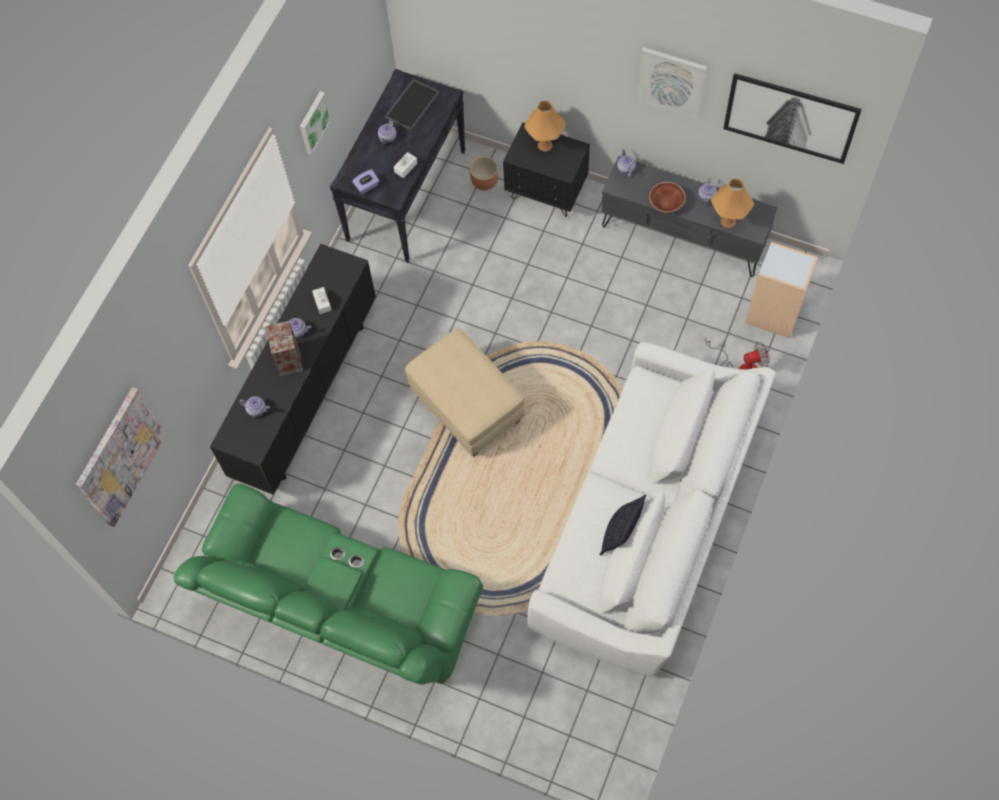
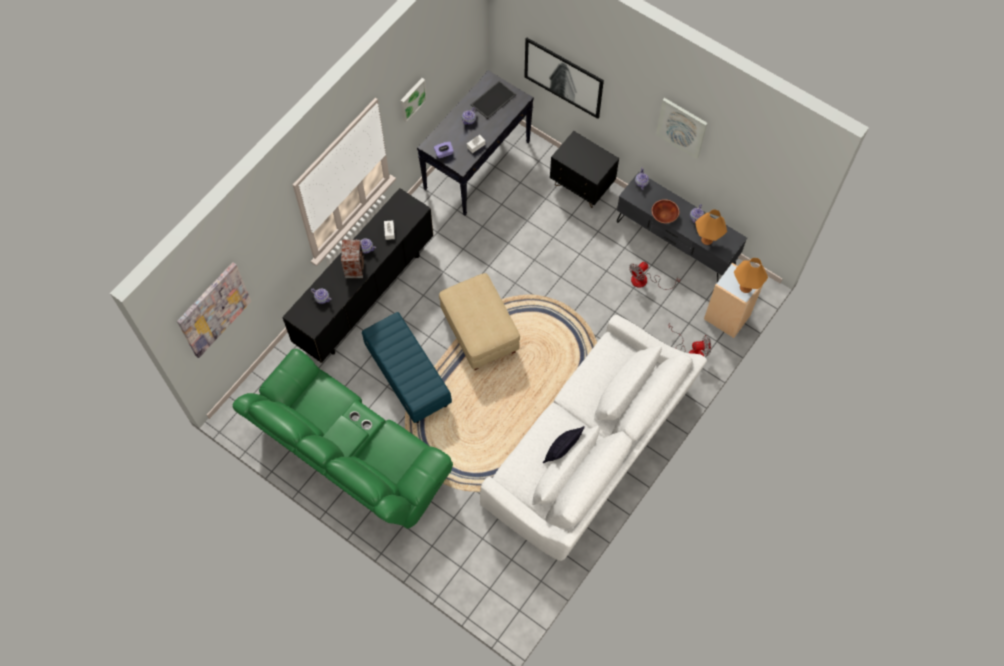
camera: 10 degrees right, 0 degrees up
brown planter [469,156,498,190] -> none
orange table lamp [524,101,566,151] -> orange table lamp moved to [734,258,768,293]
picture [723,73,862,164] -> picture moved to [524,38,604,119]
none -> blue ottoman [362,312,452,423]
none -> fan [629,262,680,290]

